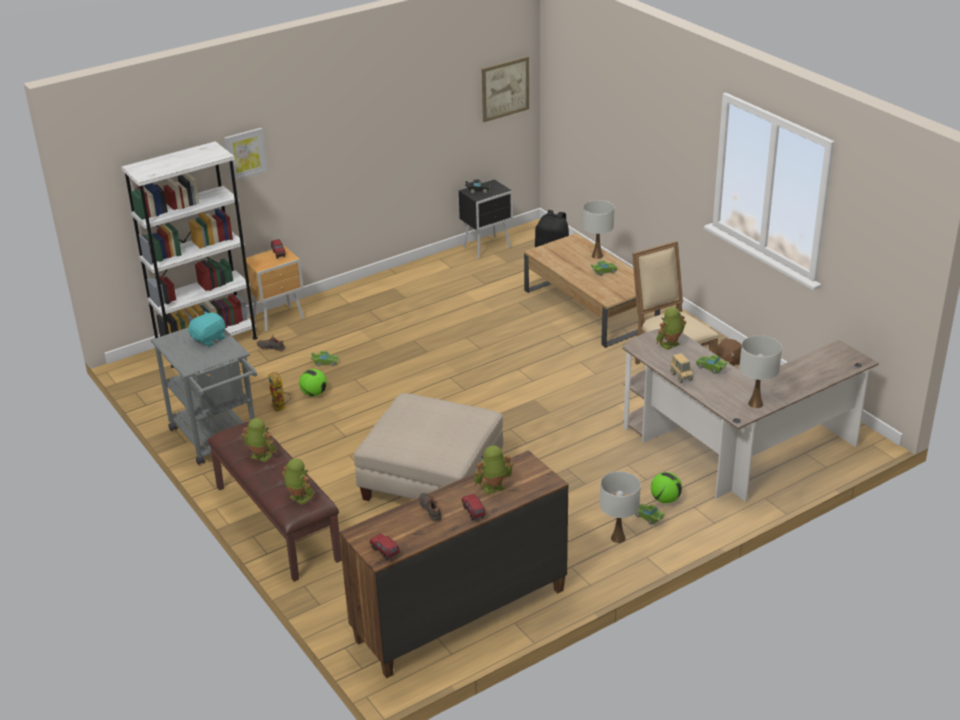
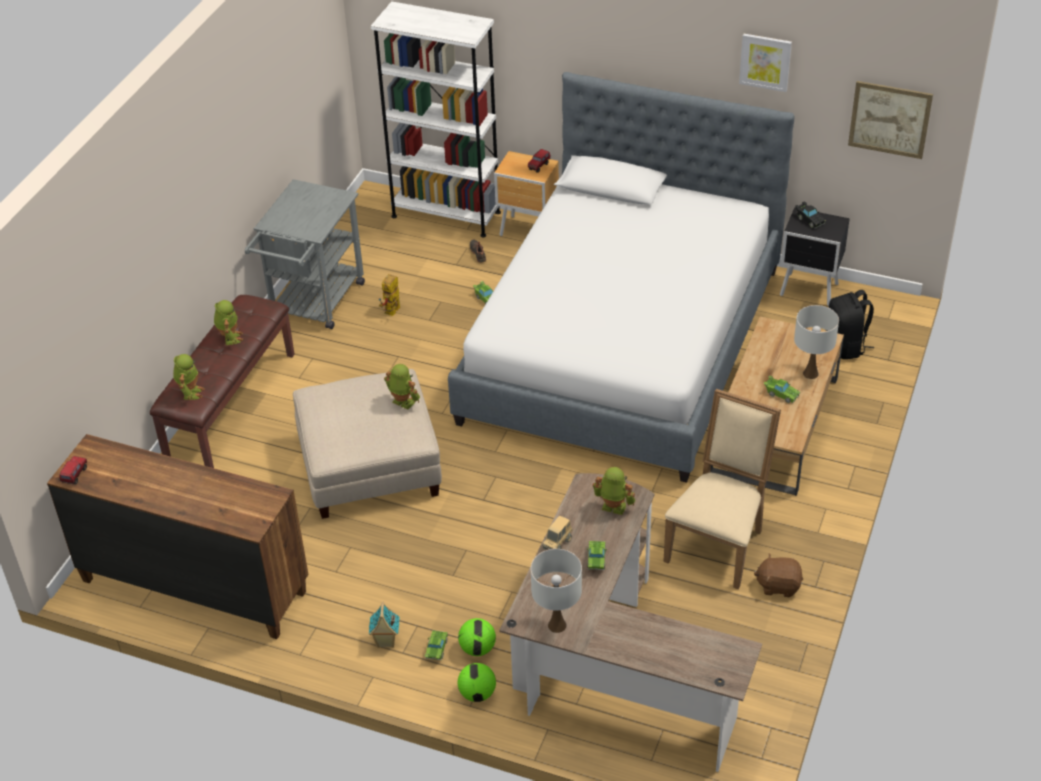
camera: 55 degrees right, 10 degrees up
turquoise plush toy [188,311,226,346] -> none
picture [224,128,268,181] -> picture moved to [739,34,792,92]
football [299,369,327,397] -> football moved to [458,663,496,702]
black shoe [419,493,442,522] -> none
toy truck [462,494,485,520] -> none
toy robot [474,445,514,494] -> toy robot moved to [384,364,420,410]
white table lamp [600,471,641,543] -> toy house [369,601,399,648]
none -> bed [448,72,795,483]

